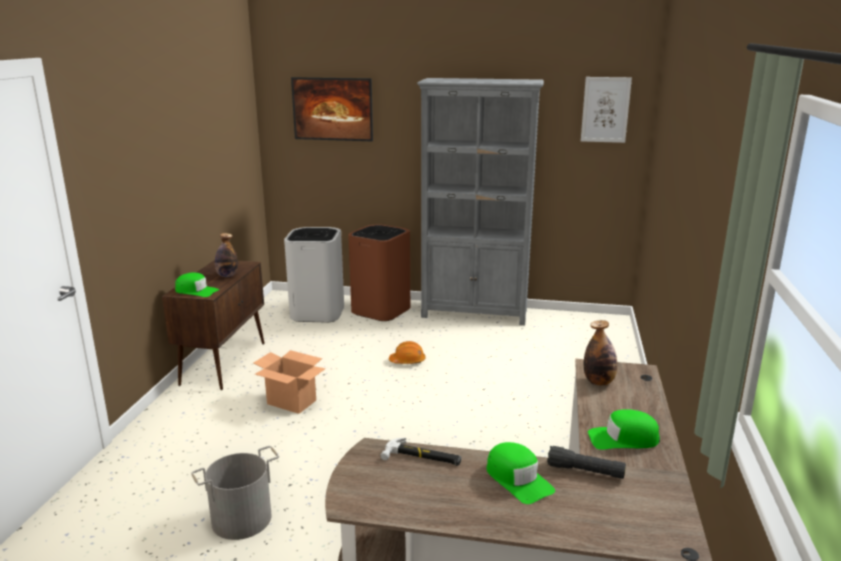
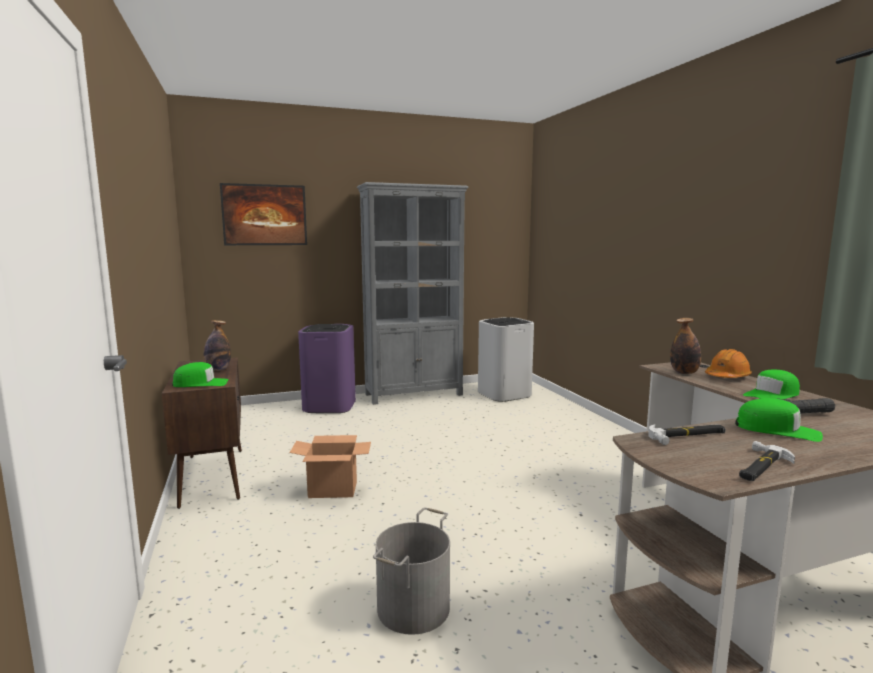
camera: 30 degrees left, 10 degrees down
white trash can [284,227,344,322] -> white trash can moved to [478,317,534,402]
brown trash can [348,224,410,321] -> purple trash can [298,324,356,413]
orange hard hat [389,341,426,364] -> orange hard hat moved to [705,349,752,378]
picture [581,77,632,143] -> none
none -> hammer [739,441,795,481]

